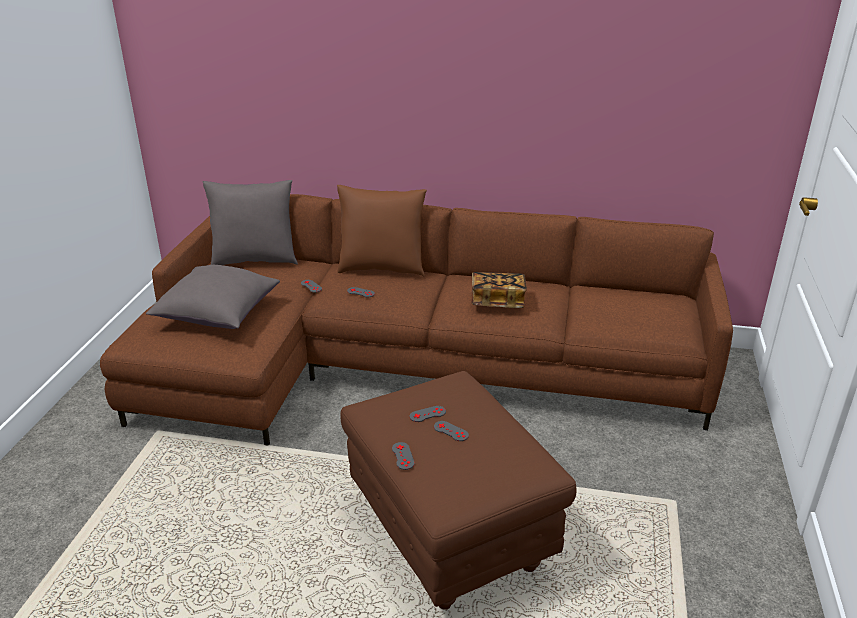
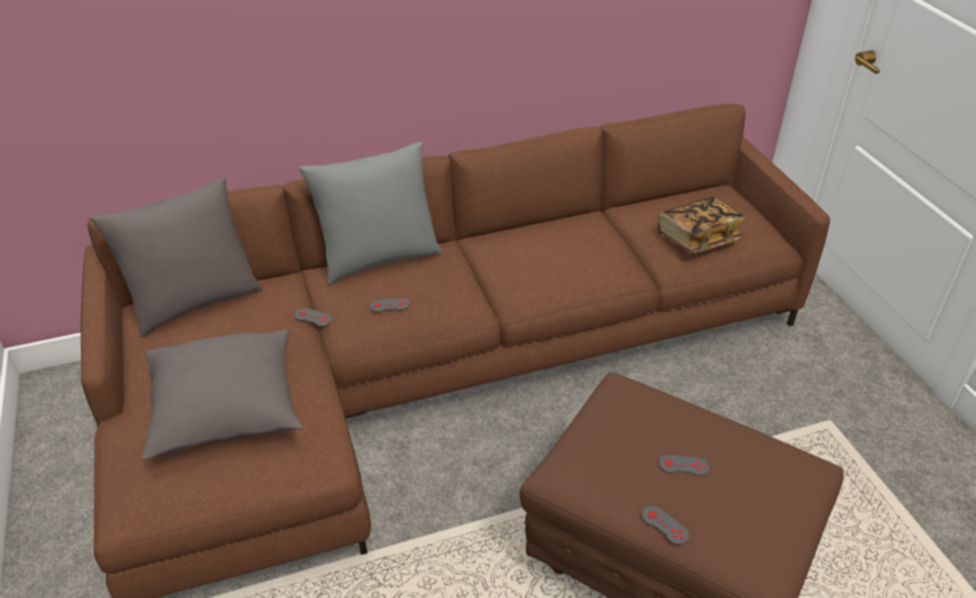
camera: 30 degrees left, 10 degrees up
brown pillow [337,185,427,277] -> grey pillow [299,142,442,285]
grey game controller [410,406,446,422] -> none
book [472,272,527,308] -> book moved to [658,197,745,254]

